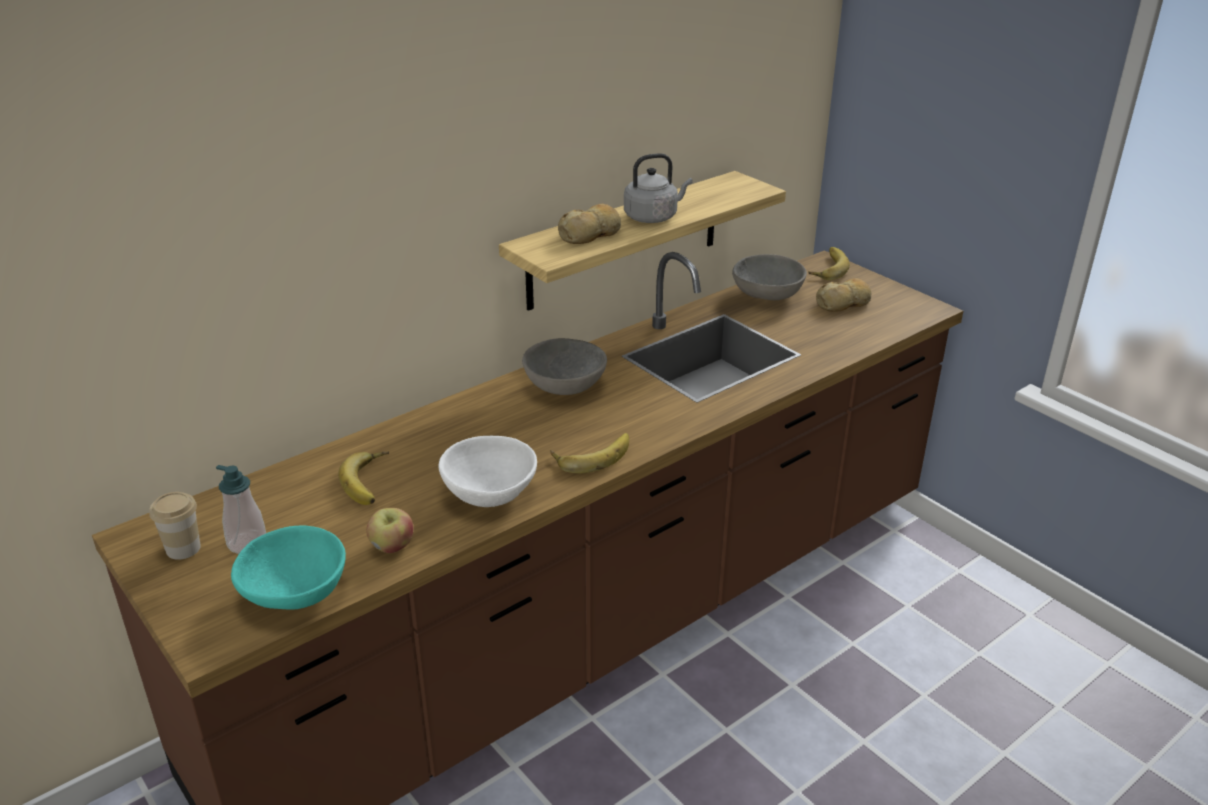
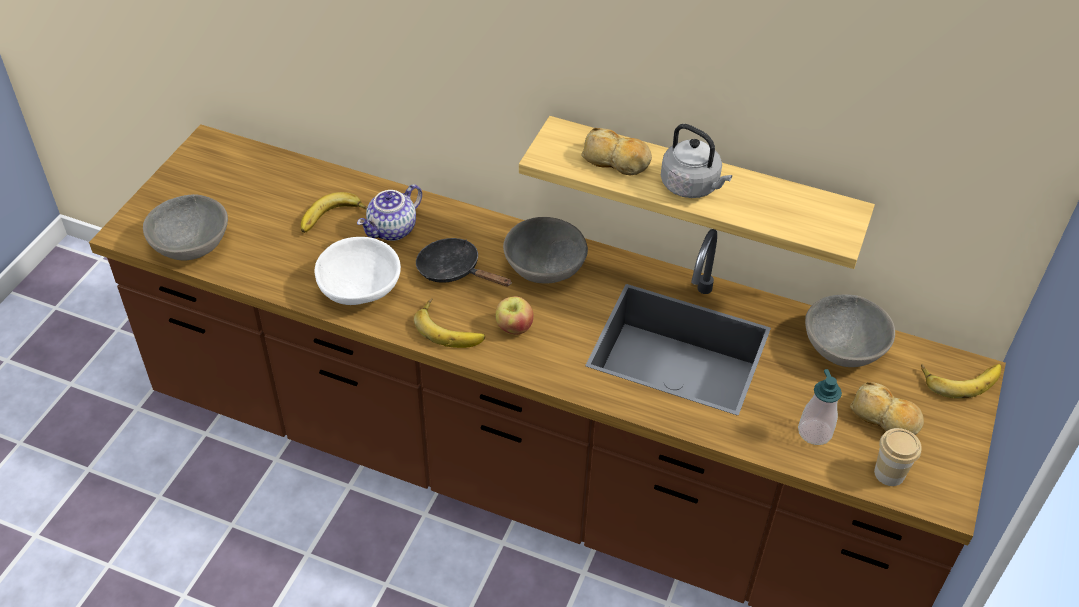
camera: 60 degrees right, 15 degrees up
cup [149,492,201,560] -> cup moved to [874,428,922,486]
soap dispenser [216,465,266,554] -> soap dispenser moved to [798,369,842,445]
turquoise bowl [231,526,346,609] -> grey bowl [143,194,228,260]
apple [366,508,413,553] -> apple moved to [496,296,534,334]
none -> teapot [357,184,422,241]
none -> black frying pan [416,238,512,287]

